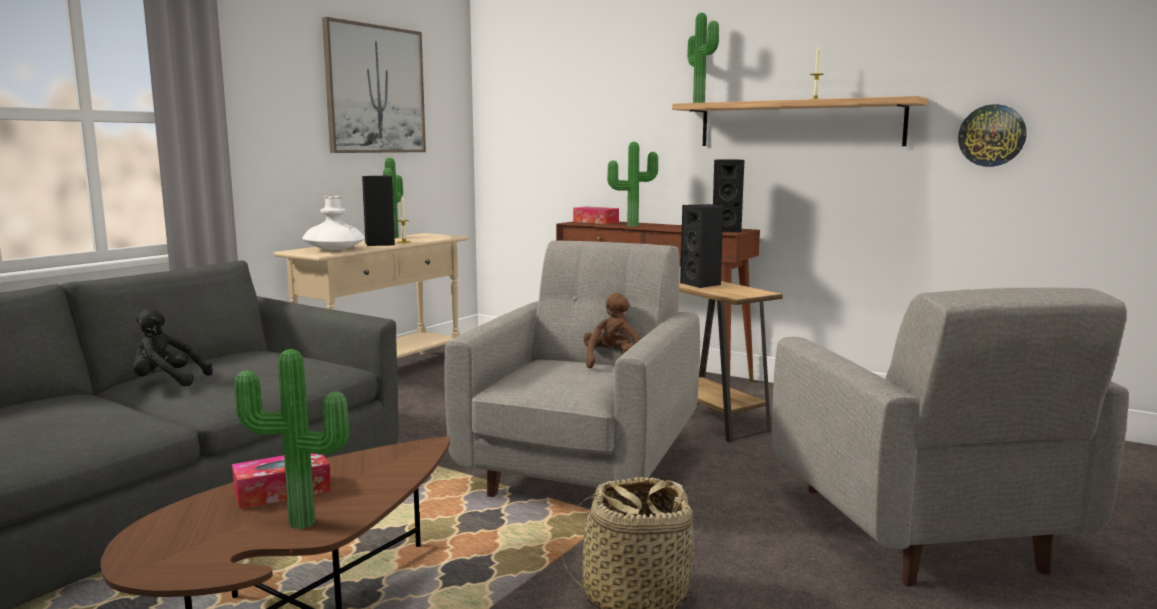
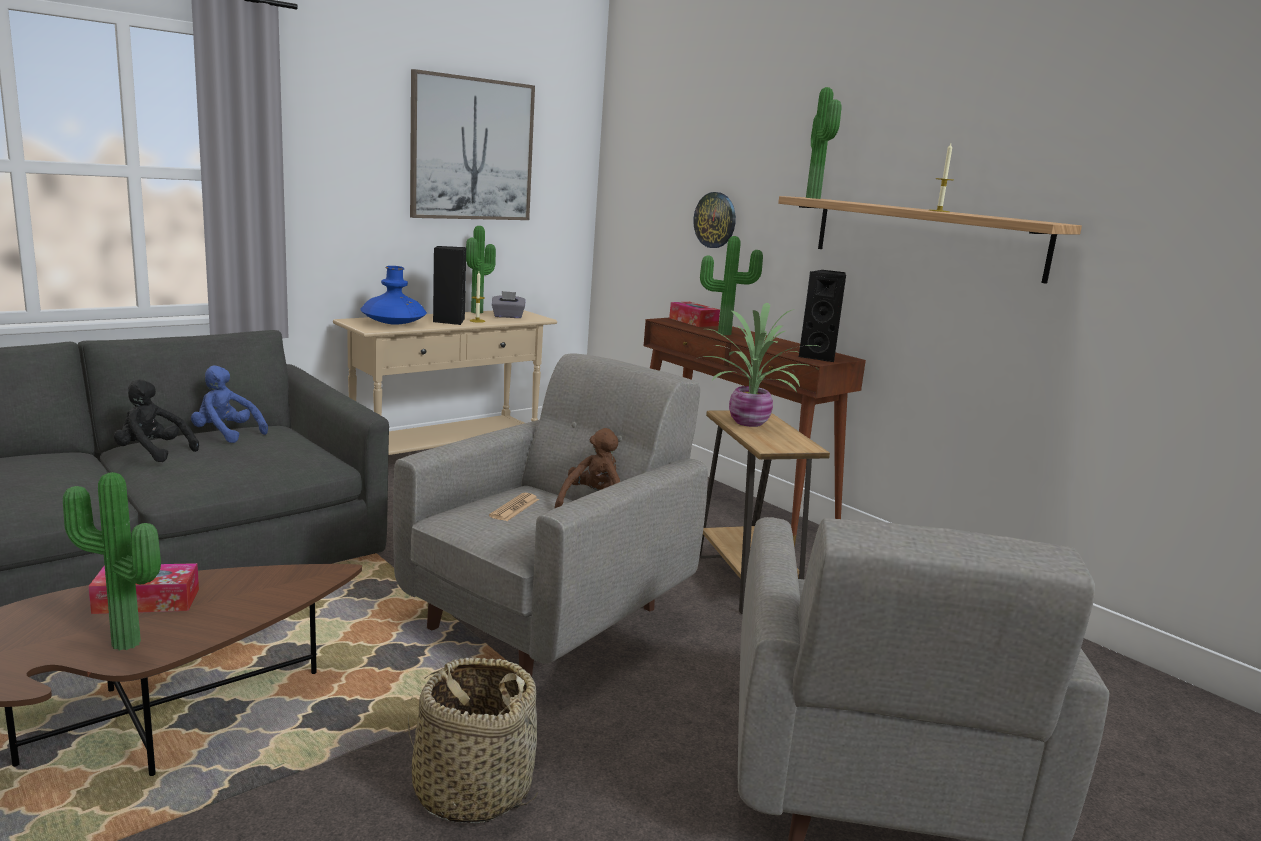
camera: 15 degrees right, 5 degrees up
white vase [302,196,365,250] -> blue vase [360,266,427,325]
black speaker [680,204,723,288] -> potted plant [693,303,822,427]
wall clock [958,104,1027,167] -> wall clock moved to [693,192,736,248]
none -> blue plush toy [191,365,268,443]
none -> newspaper [489,493,539,521]
none -> grey tissue box [492,291,525,318]

